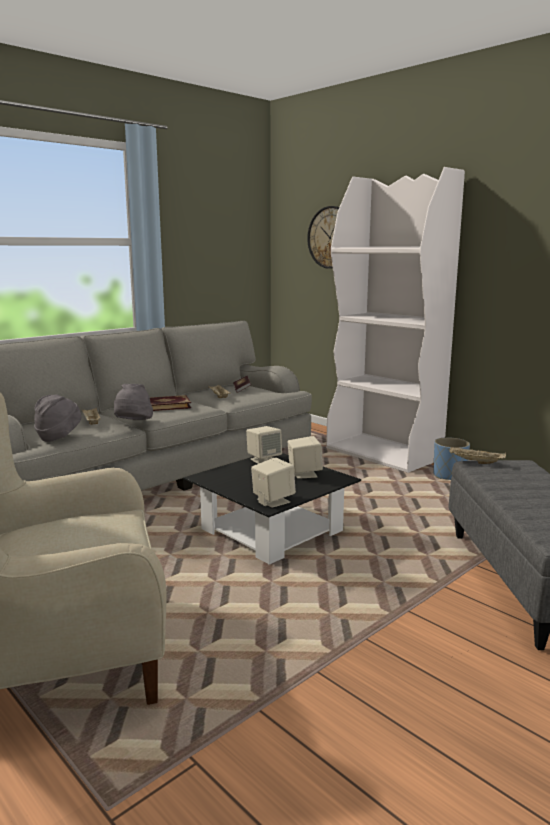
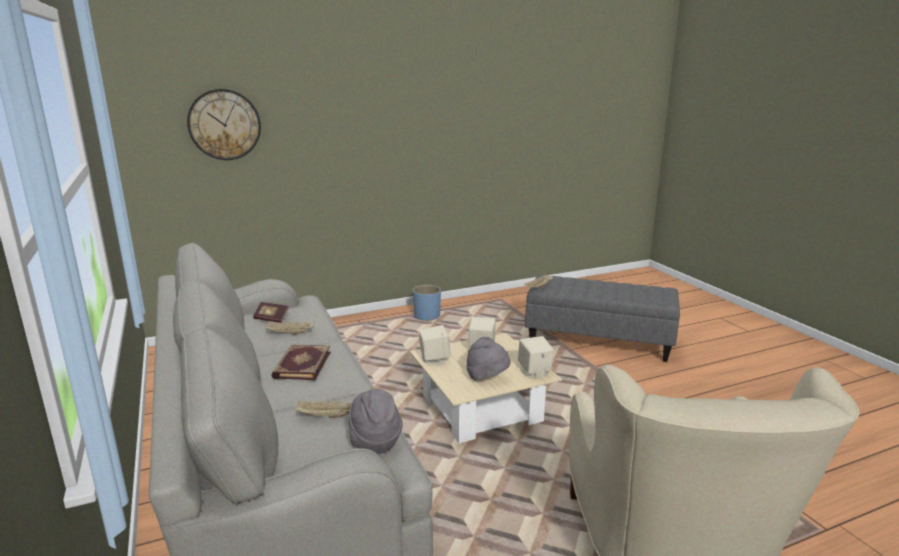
camera: 70 degrees left, 5 degrees up
grey hat [114,384,153,420] -> grey hat moved to [466,337,511,381]
black coffee table [183,453,361,565] -> beige coffee table [410,333,562,443]
white bookcase [326,167,465,473] -> none

